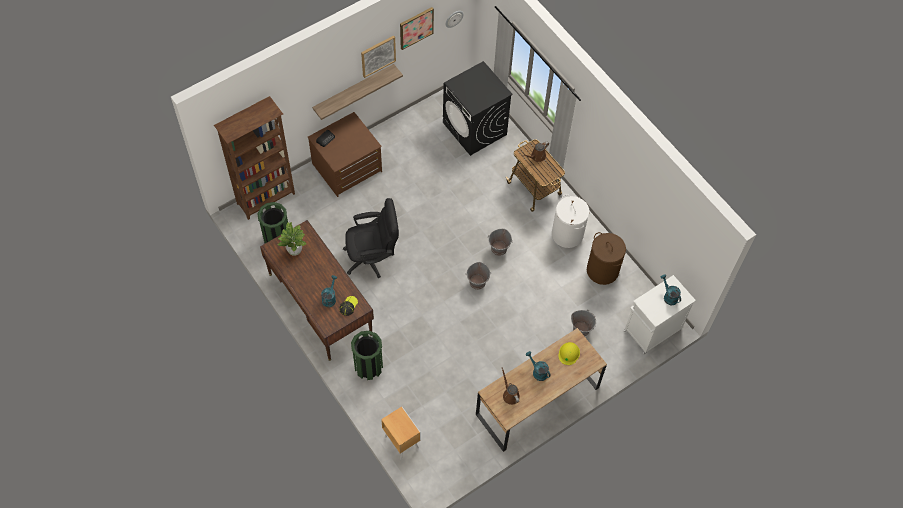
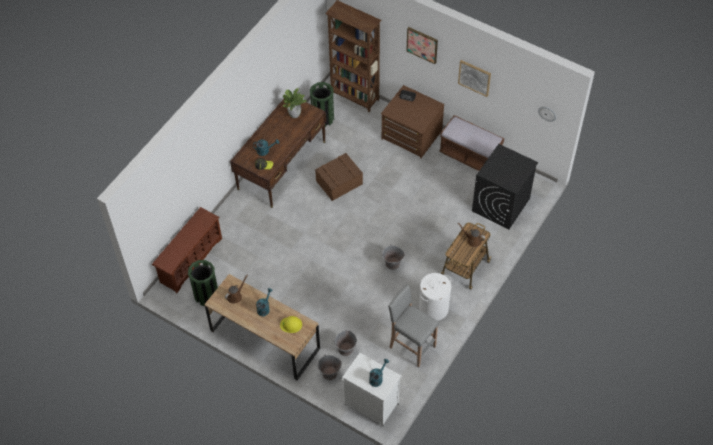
camera: 70 degrees right, 5 degrees down
shelf [312,64,403,120] -> none
black office chair [343,198,399,278] -> brown storage box [315,153,363,201]
green trash can [351,331,383,380] -> green trash can moved to [188,260,218,306]
brown nightstand [381,407,421,460] -> brown shoe rack [152,207,222,293]
picture [400,7,434,50] -> picture moved to [406,27,438,64]
grey bucket [465,262,492,290] -> grey bucket moved to [317,354,342,380]
brown laundry basket [587,232,626,285] -> grey stool [388,284,439,368]
none -> brown bench [439,115,504,171]

